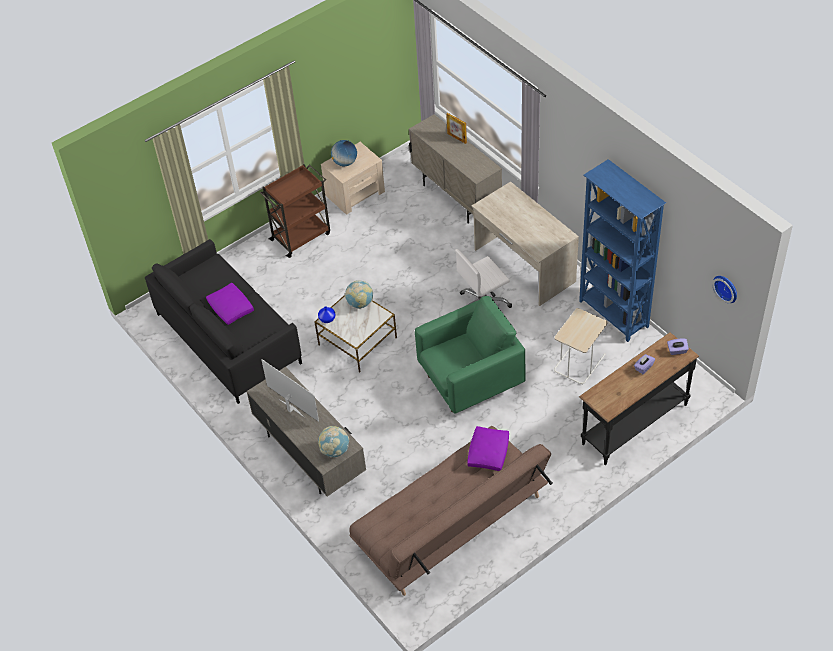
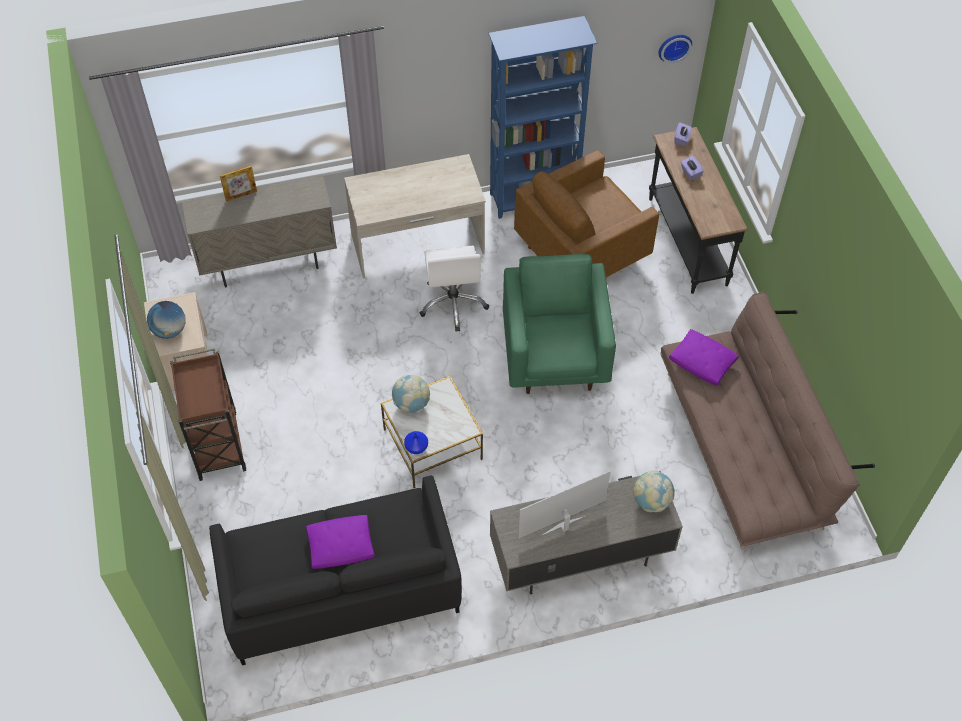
camera: 70 degrees left, 5 degrees up
beige side table [554,308,608,385] -> brown armchair [514,150,659,277]

